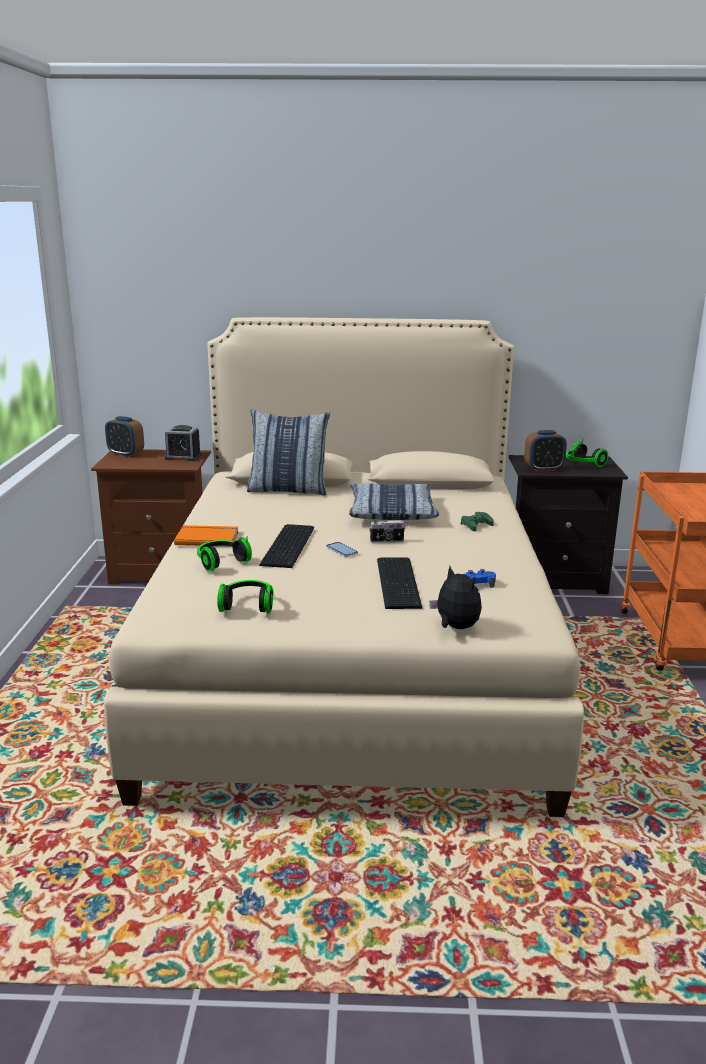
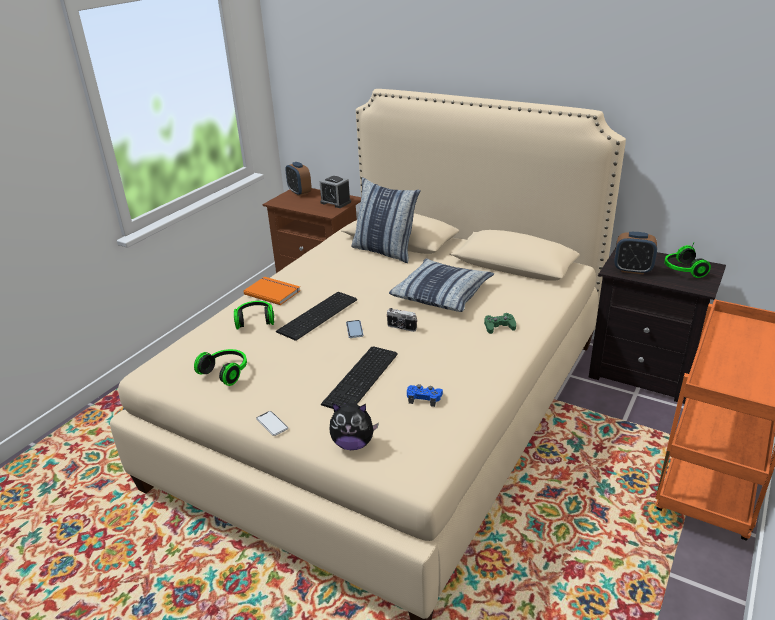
camera: 30 degrees right, 10 degrees up
plush toy [430,566,482,629] -> plush toy turned 105 degrees clockwise [329,403,379,450]
none -> phone [256,411,288,436]

